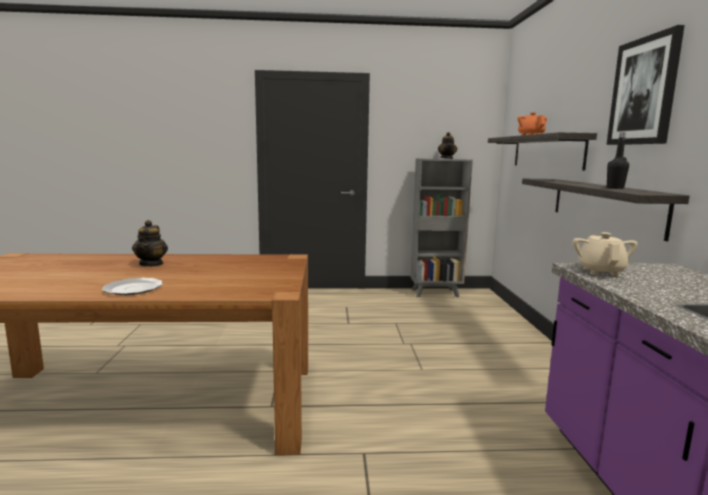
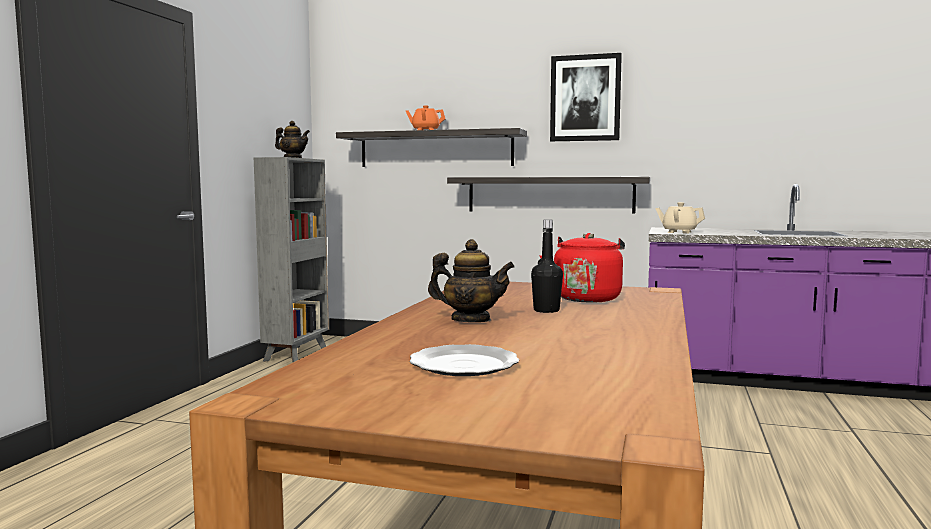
camera: 70 degrees left, 5 degrees down
plate [102,278,163,295] -> plate moved to [410,344,519,376]
black bottle [607,132,629,189] -> black bottle moved to [531,220,563,313]
none -> red kettle [539,233,625,302]

